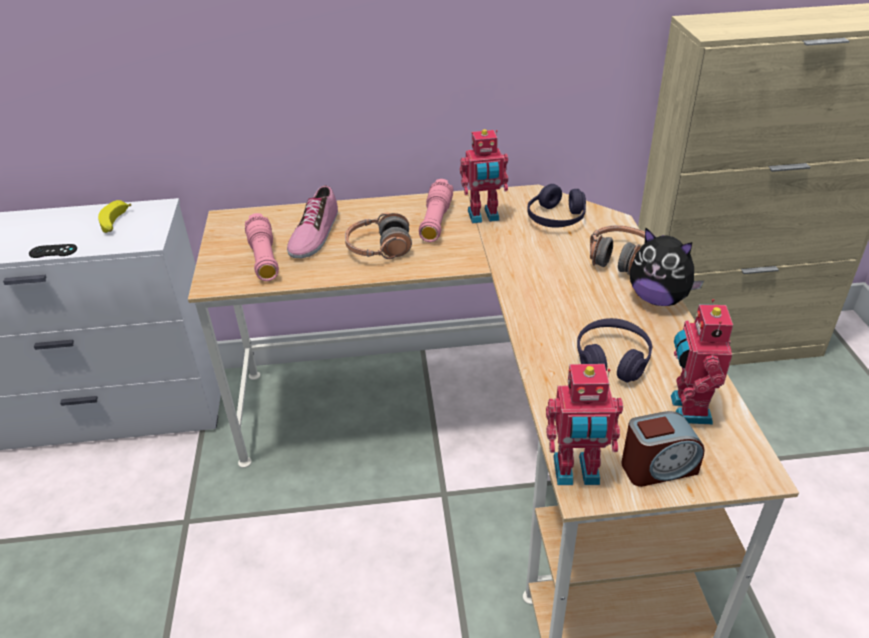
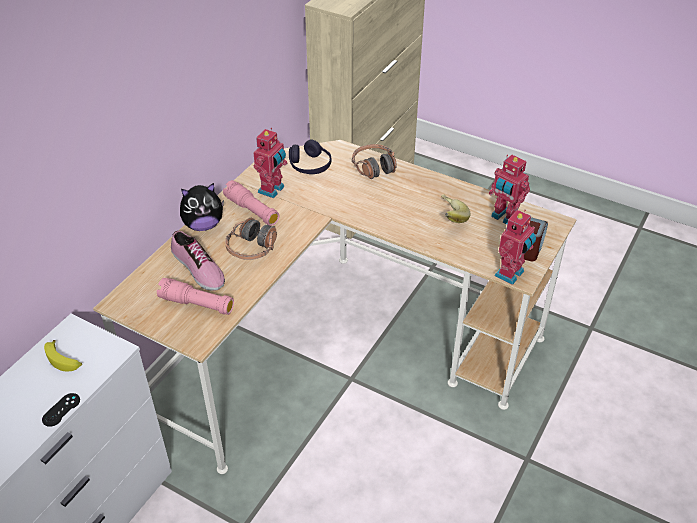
camera: 55 degrees left, 5 degrees up
purple headphones [577,318,652,382] -> banana [441,194,471,223]
plush toy [629,227,704,306] -> plush toy moved to [180,183,224,231]

